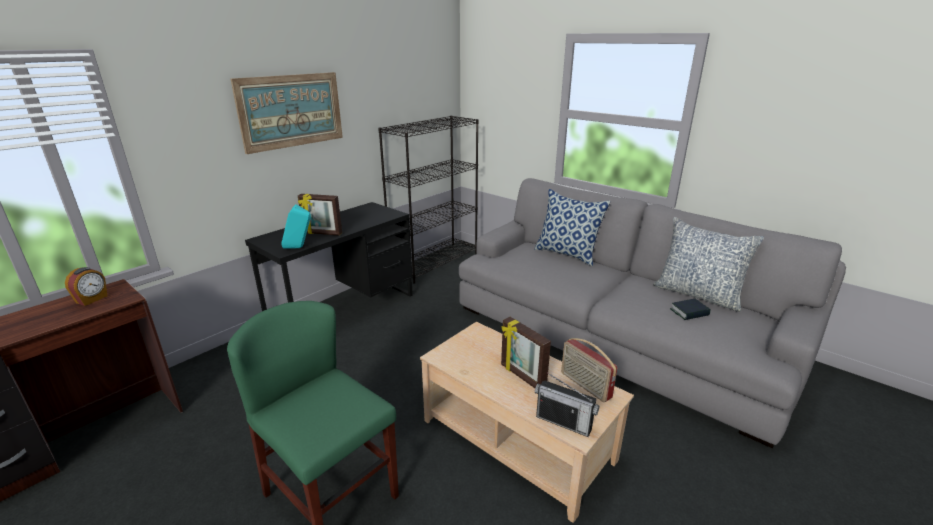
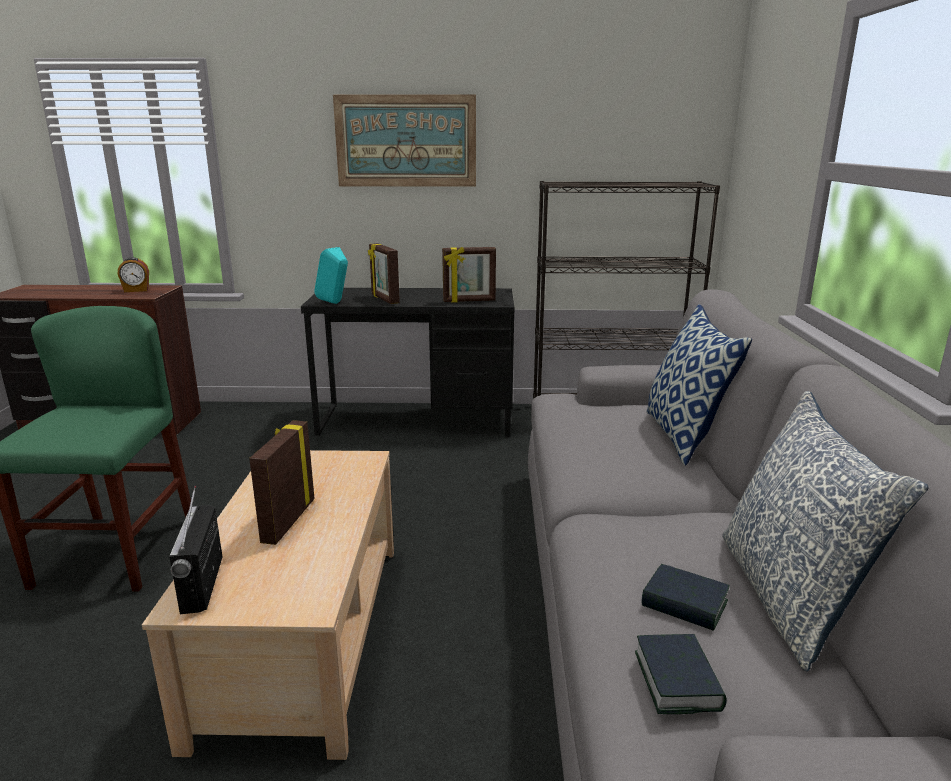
camera: 50 degrees right, 5 degrees down
radio [561,338,617,402] -> none
none -> picture frame [442,247,496,303]
none -> book [635,634,727,714]

